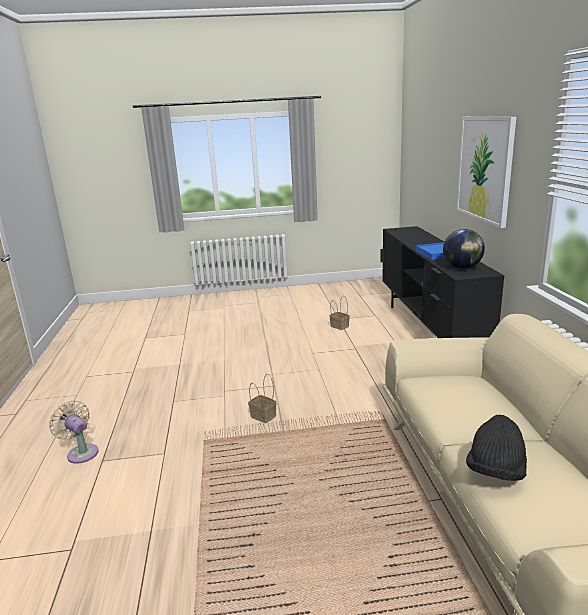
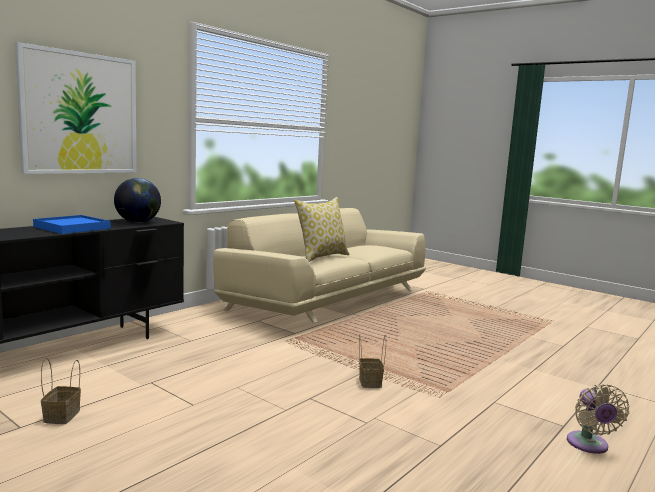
camera: 135 degrees left, 10 degrees down
black hat [466,415,527,481] -> none
none -> pillow [294,197,349,262]

